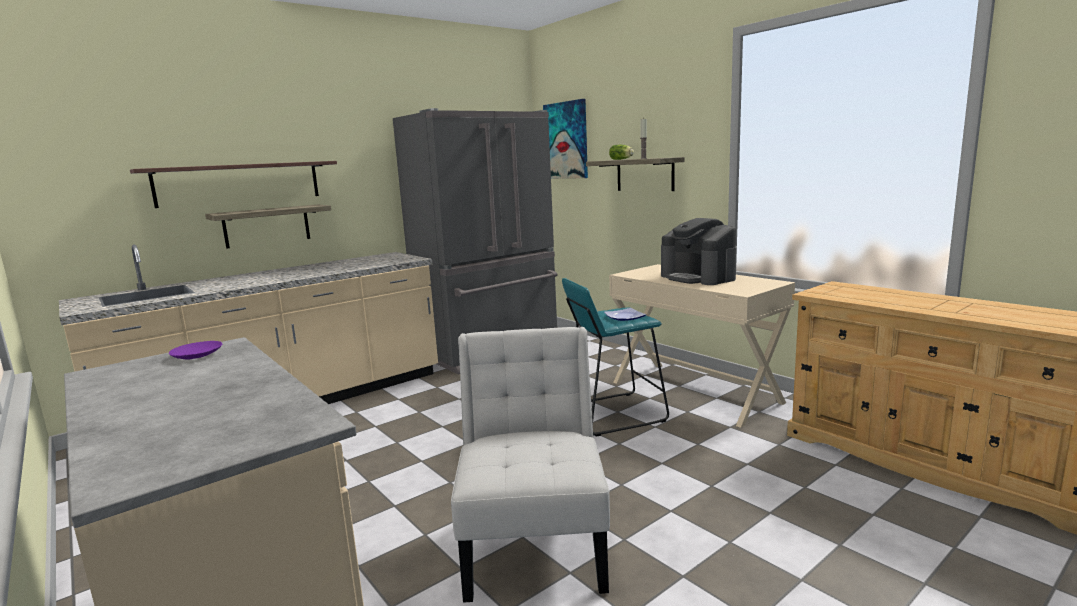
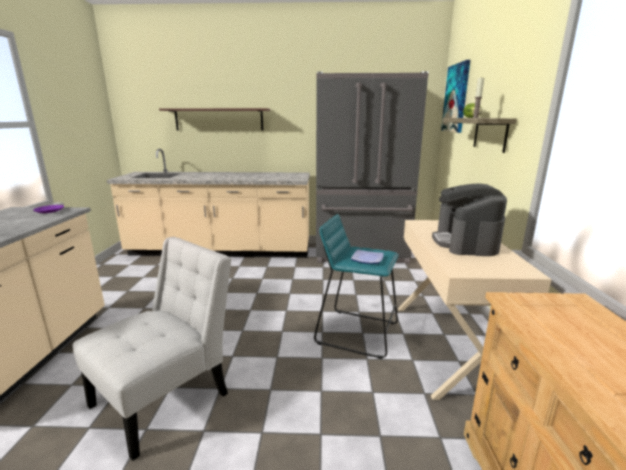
camera: 40 degrees right, 5 degrees up
shelf [205,205,331,249] -> none

